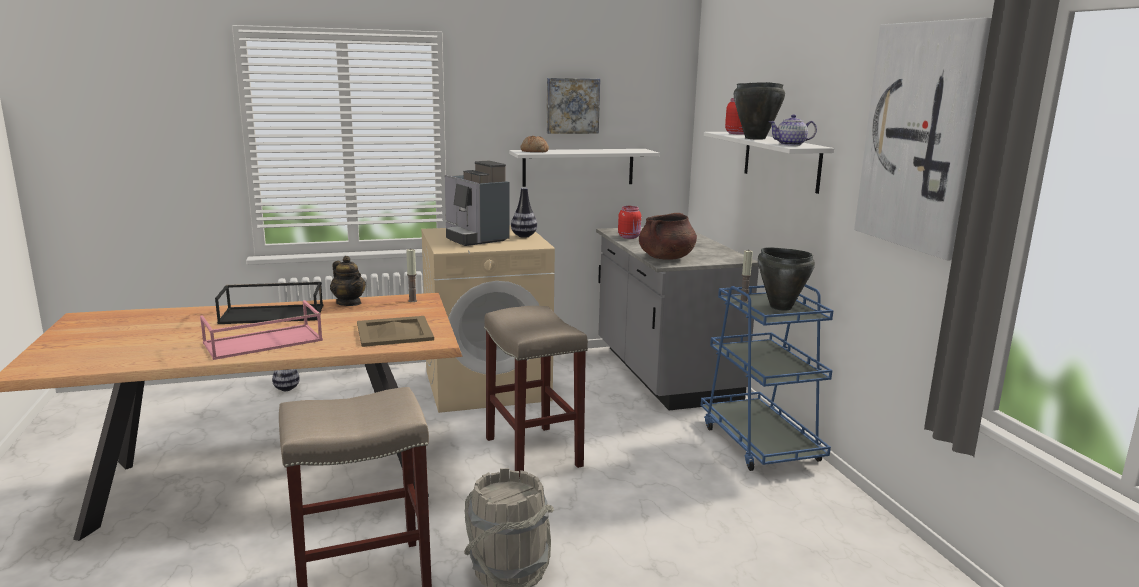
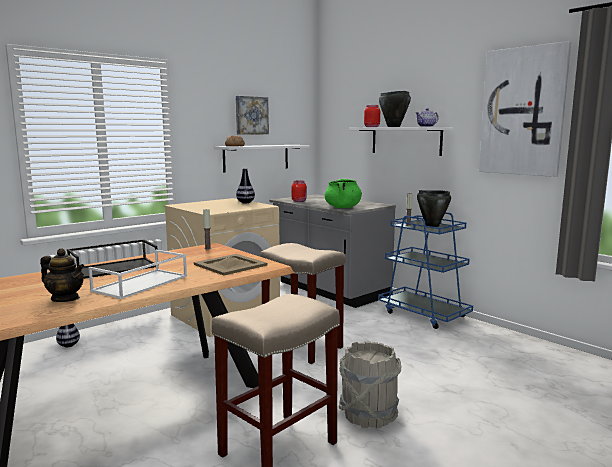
camera: 25 degrees left, 5 degrees down
pink tray [200,300,323,360] -> white tray [88,250,187,299]
teapot [330,256,366,306] -> teapot moved to [40,249,85,302]
coffee machine [445,161,510,246] -> none
brown cooking pot [639,213,697,260] -> green cooking pot [325,179,362,208]

